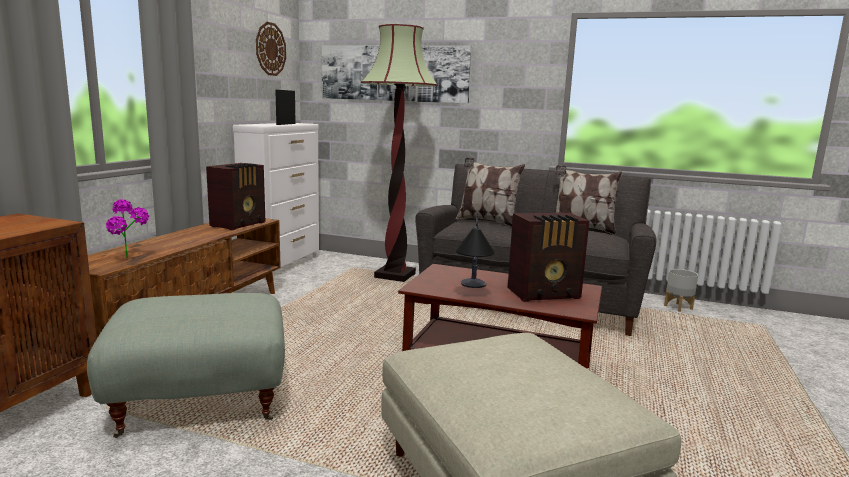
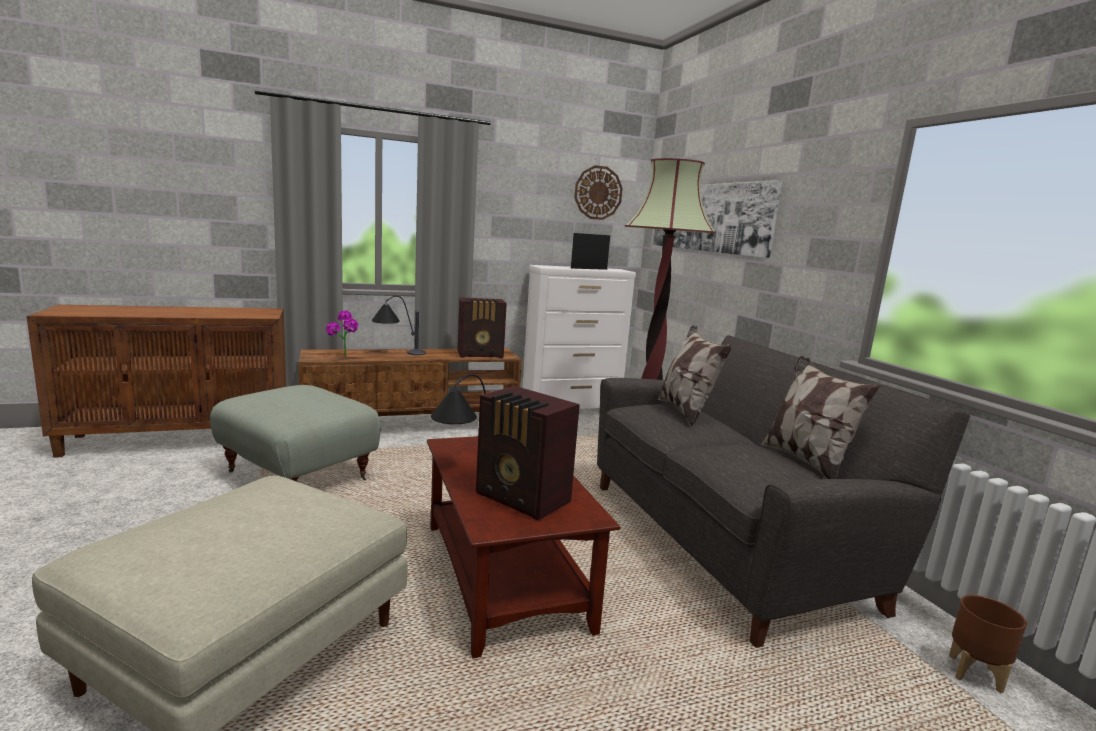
camera: 50 degrees right, 0 degrees up
grey planter [664,269,698,312] -> brown planter [949,595,1027,693]
none -> table lamp [372,296,426,355]

